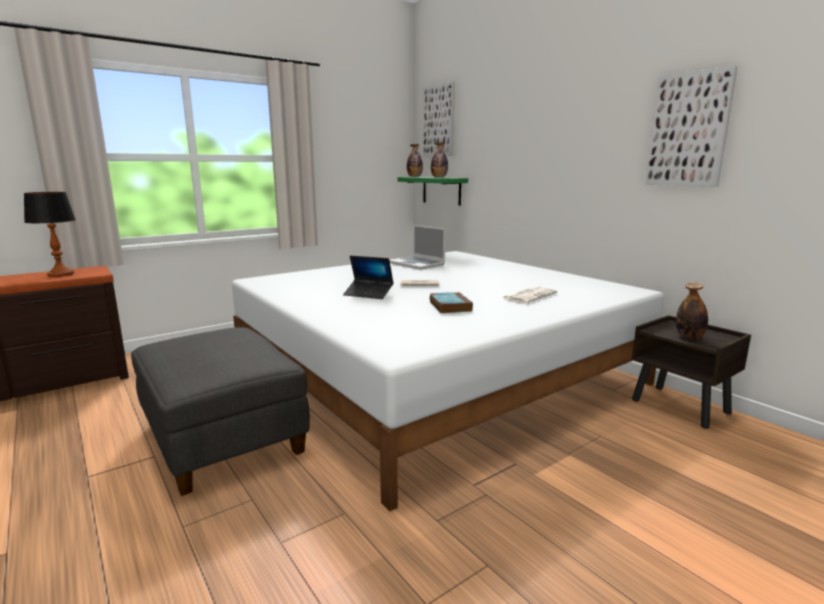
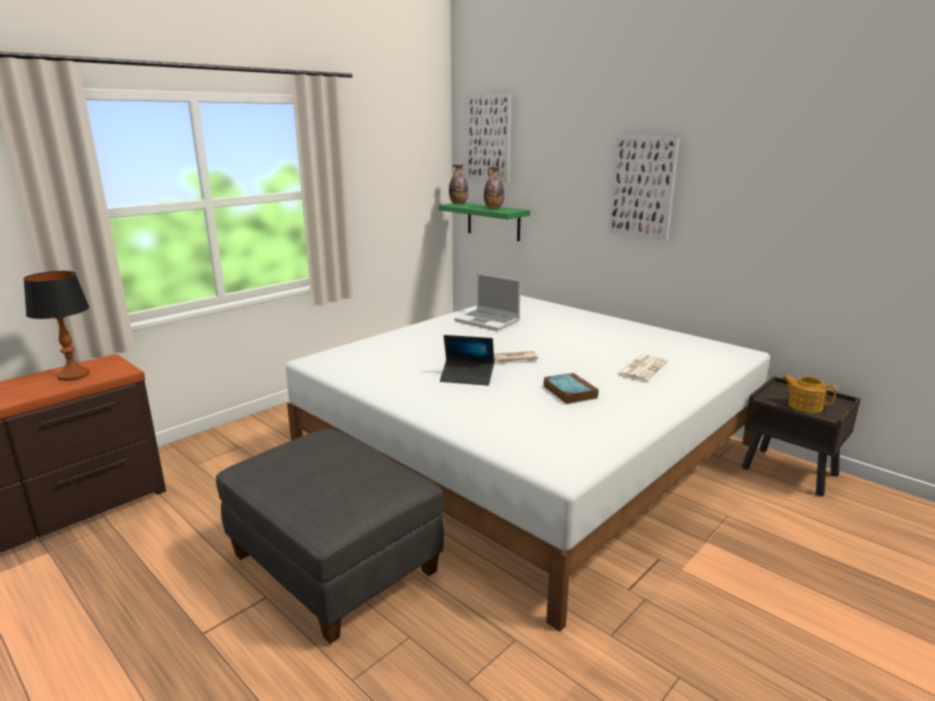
camera: 10 degrees left, 5 degrees up
picture [645,66,738,187] -> picture moved to [610,136,679,240]
bottle [676,283,708,339] -> teapot [782,375,837,413]

